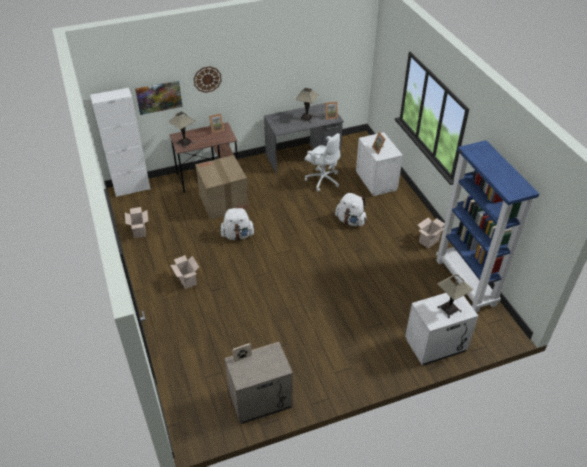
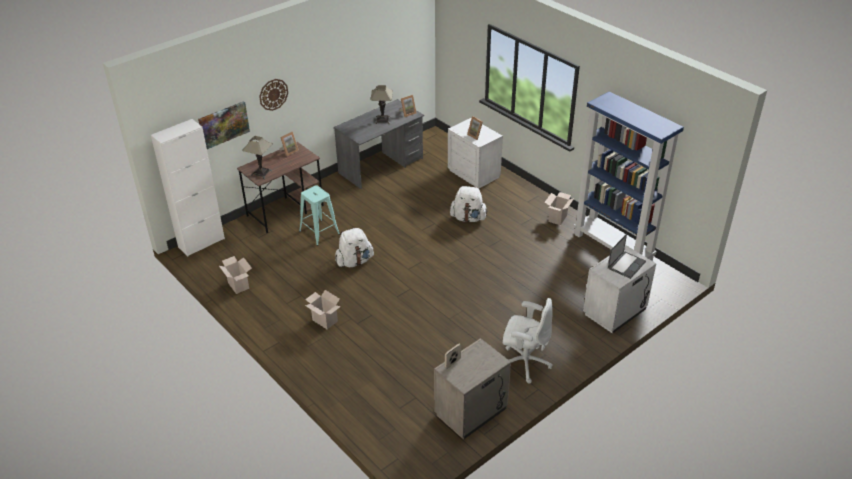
camera: 20 degrees left, 5 degrees down
cardboard box [195,155,249,220] -> turquoise stool [299,185,340,246]
white office chair [305,133,341,192] -> white office chair moved to [502,298,553,384]
table lamp [437,274,473,319] -> laptop [608,234,646,279]

